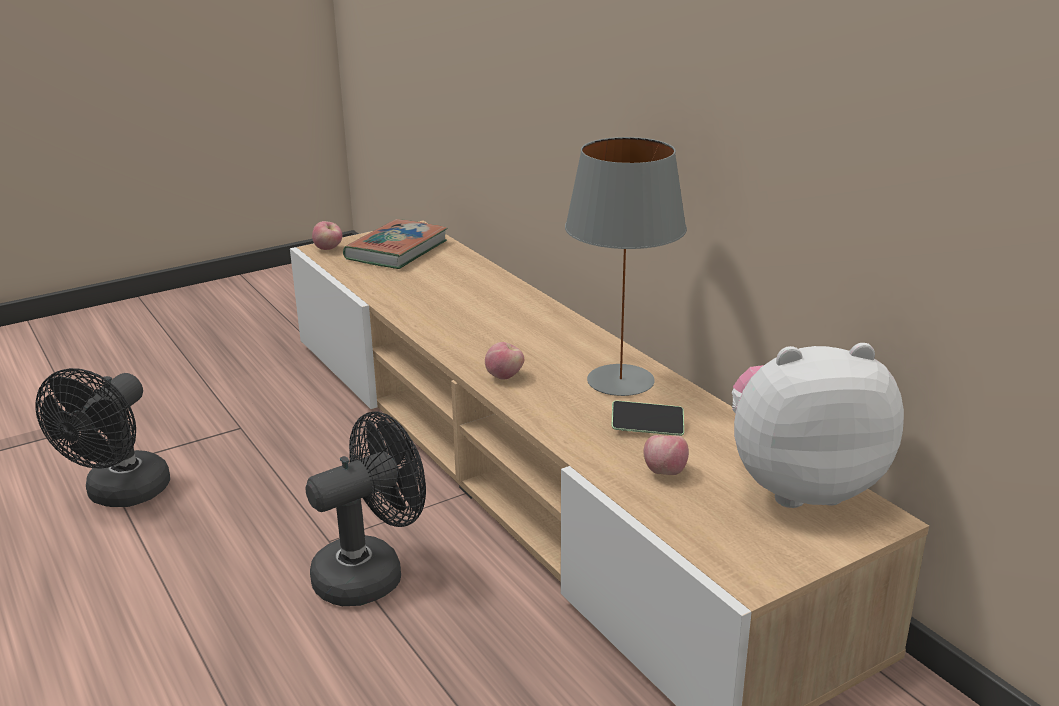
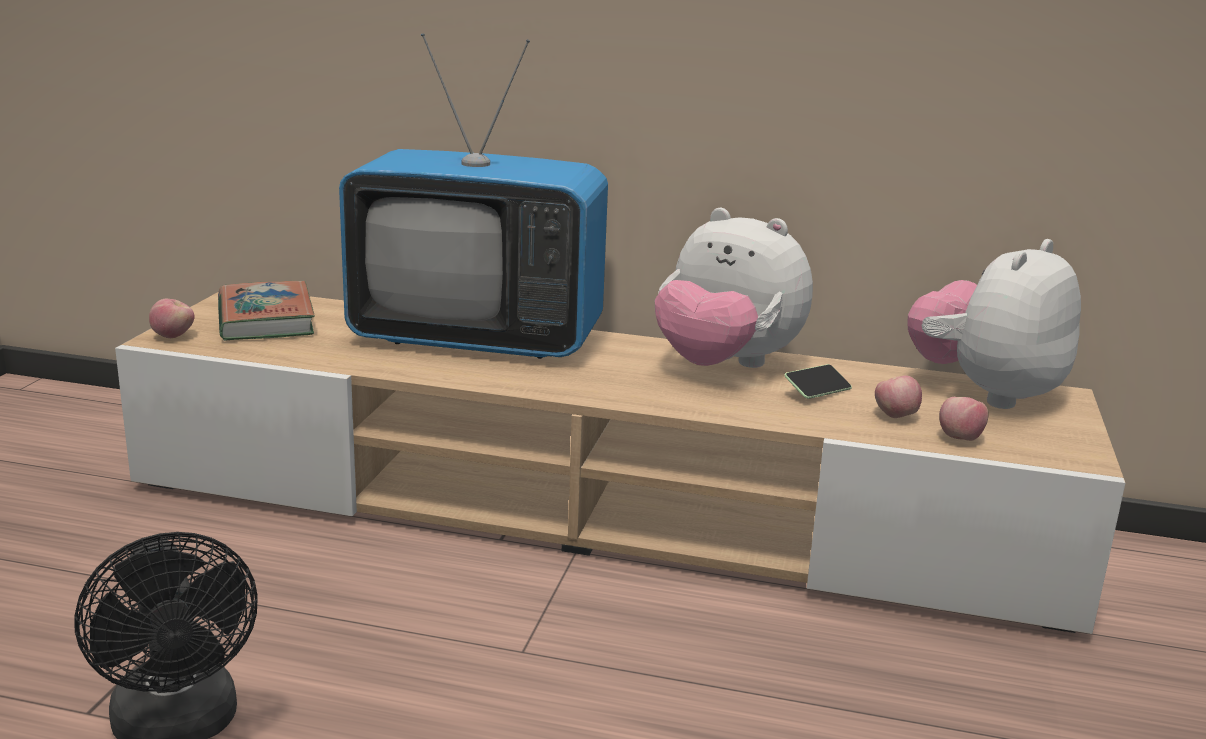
camera: 45 degrees left, 5 degrees down
black fan [306,411,426,606] -> none
apple [485,342,524,380] -> apple moved to [939,397,989,441]
grey table lamp [565,137,687,396] -> plush toy [655,208,813,368]
none -> television [339,33,608,359]

